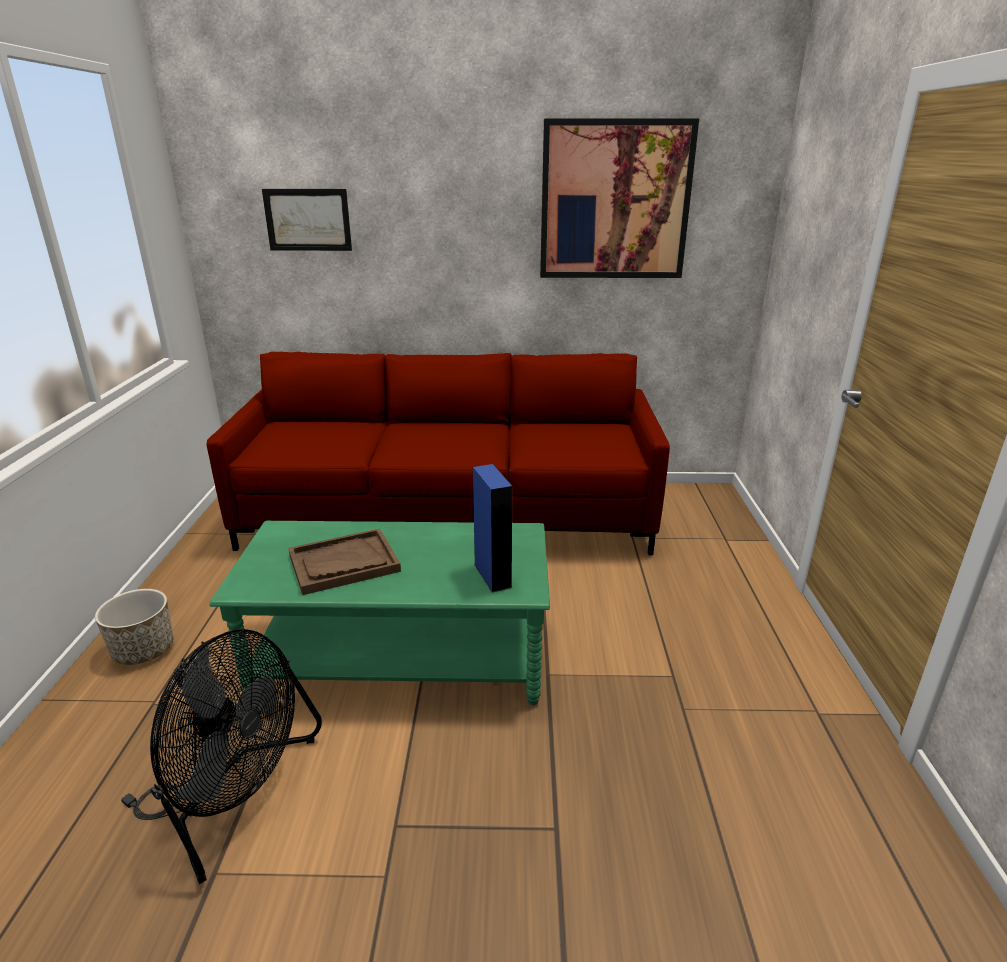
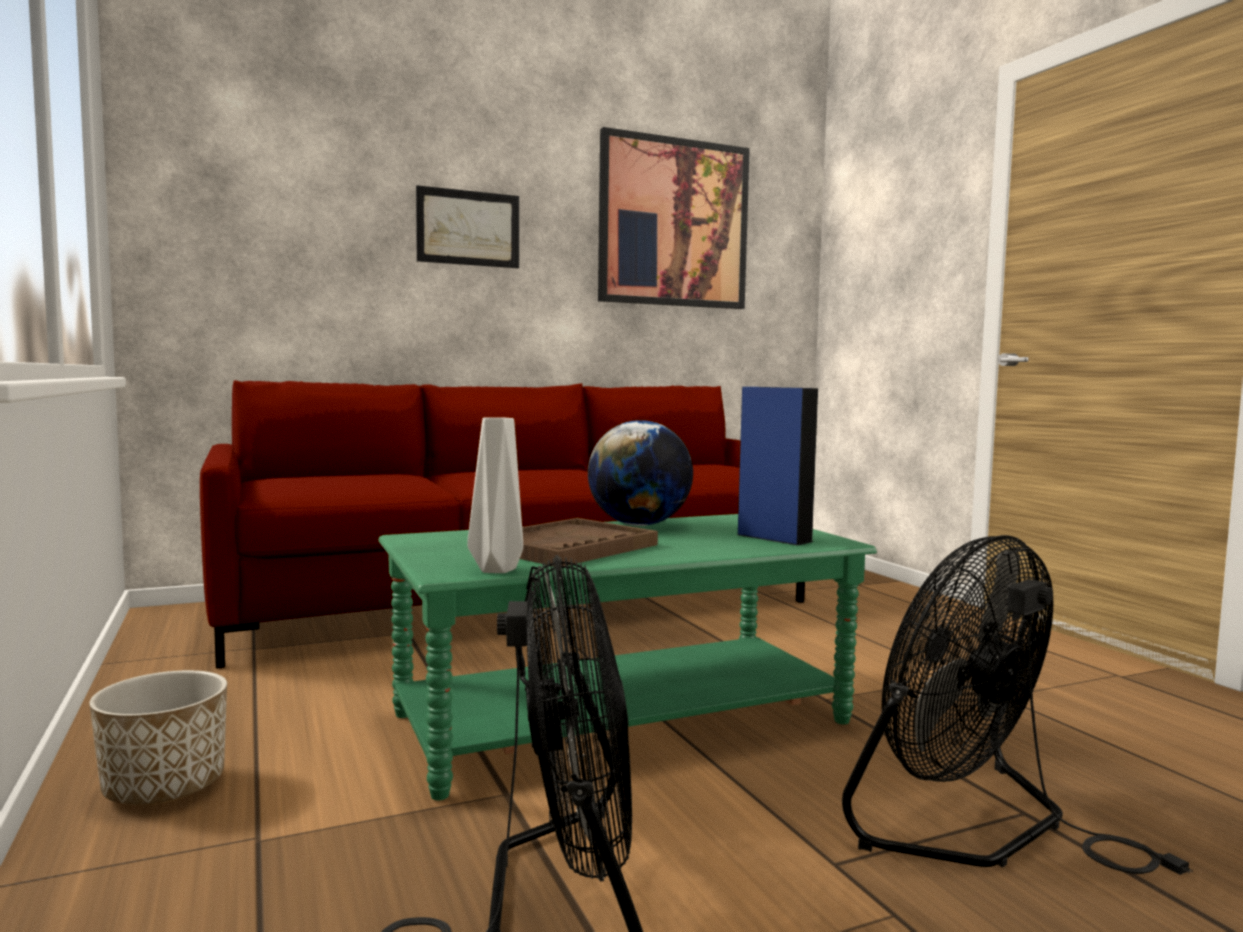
camera: 25 degrees left, 20 degrees down
picture [262,189,352,251] -> picture moved to [416,185,519,268]
none -> grey vase [467,417,523,573]
none -> globe [588,420,693,526]
none -> black fan [842,535,1193,875]

